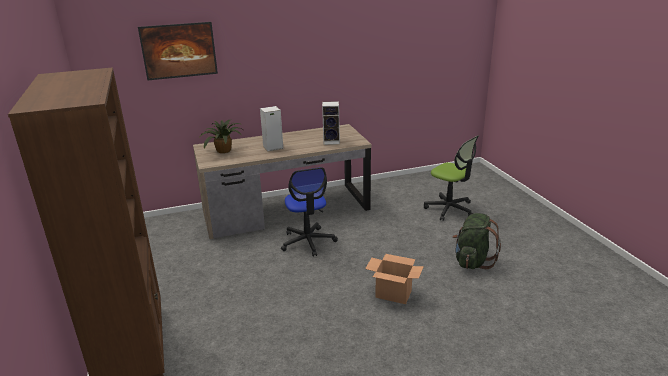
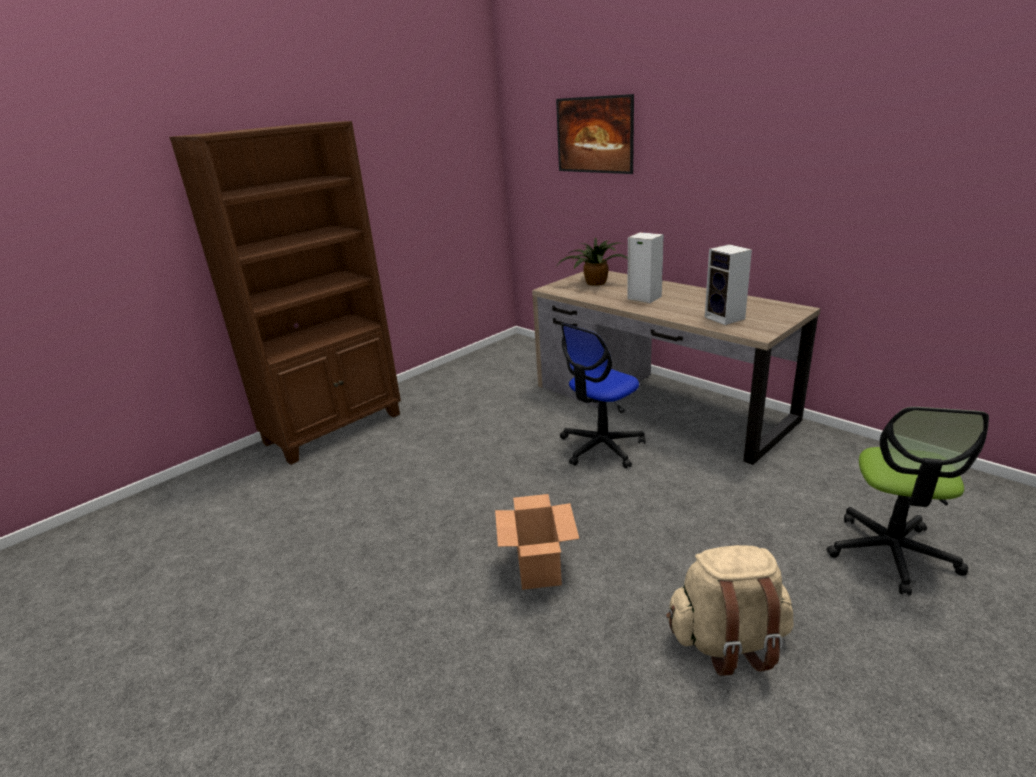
camera: 65 degrees right, 0 degrees up
green backpack [453,213,501,269] -> beige backpack [666,545,793,676]

